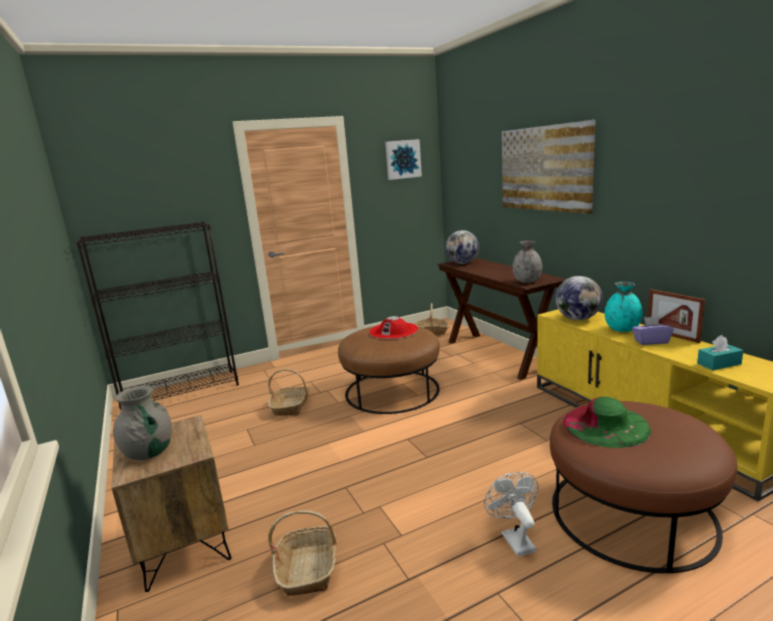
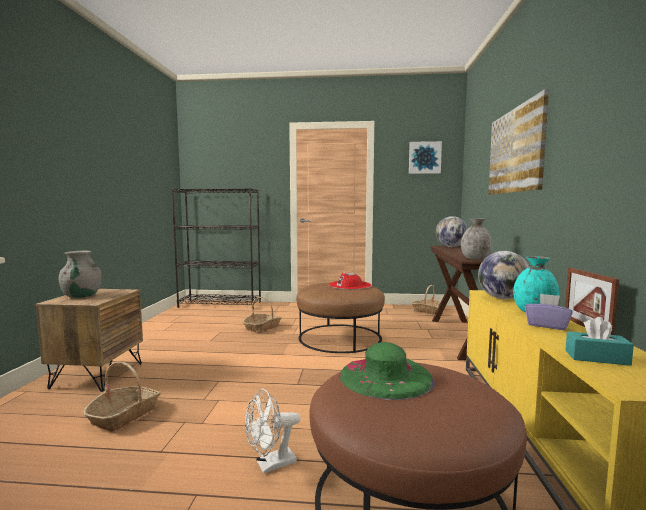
camera: 30 degrees right, 10 degrees down
white fan [484,472,538,557] -> white fan turned 135 degrees counterclockwise [245,389,301,474]

